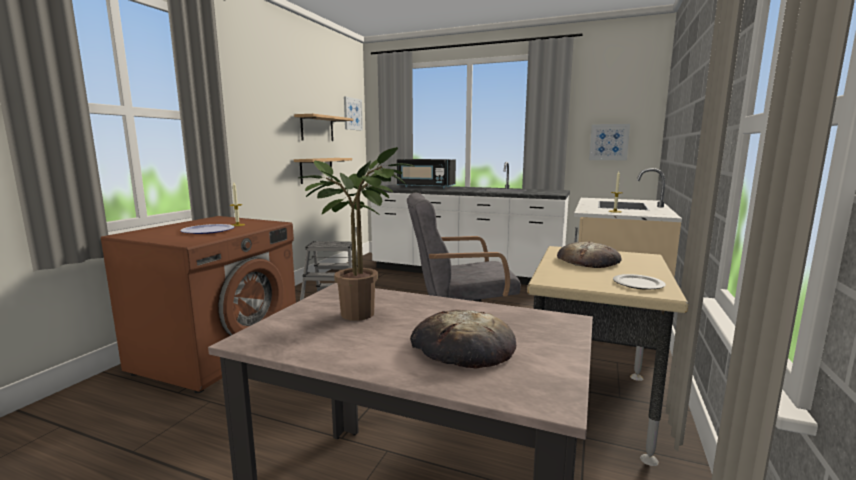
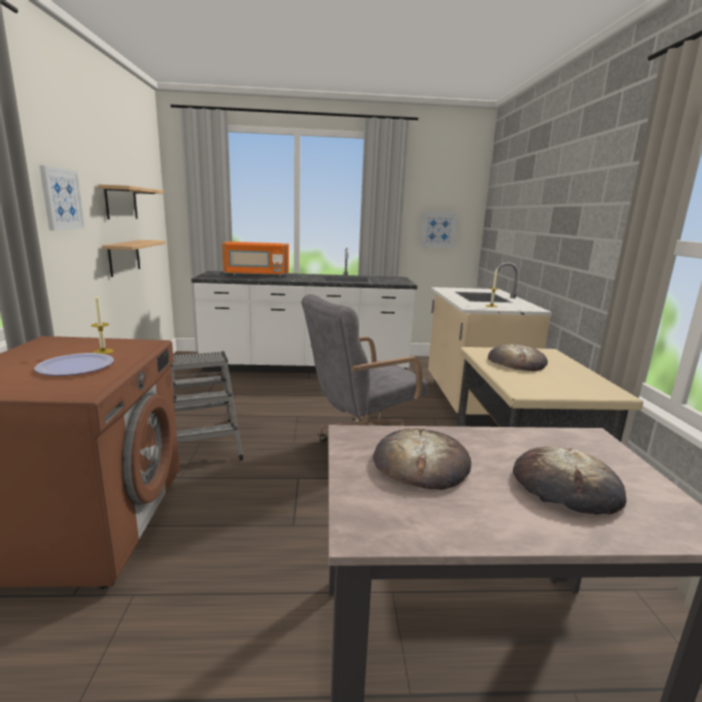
camera: 25 degrees left, 5 degrees up
potted plant [299,147,415,321] -> bread [373,428,471,490]
picture [344,97,363,130] -> picture moved to [39,165,85,230]
black microwave [397,159,456,188] -> orange microwave [222,242,289,277]
plate [613,274,666,290] -> none

